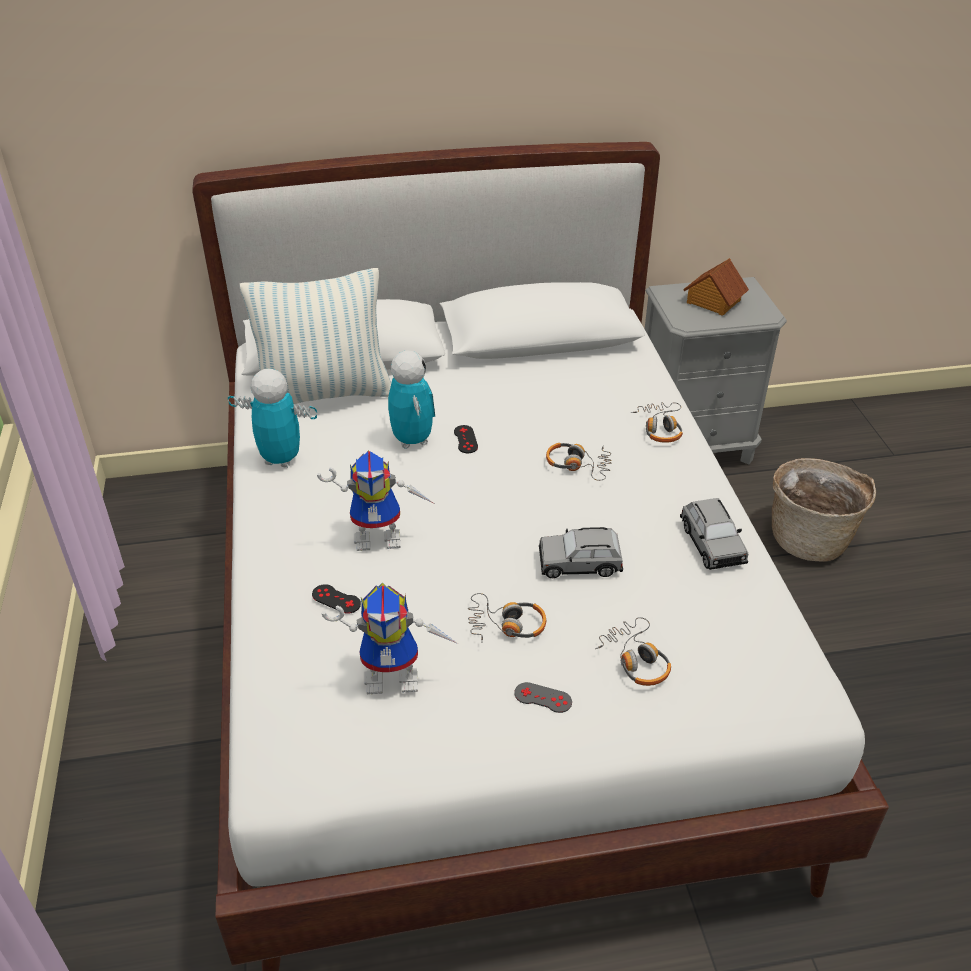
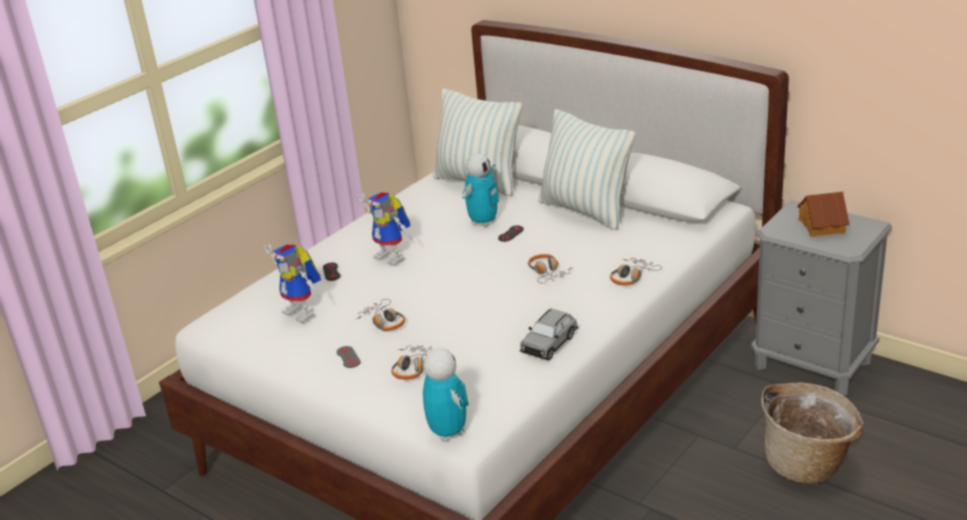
camera: 50 degrees right, 10 degrees down
toy robot [228,369,317,468] -> toy robot moved to [421,348,468,442]
grey toy car [539,527,623,578] -> none
none -> pillow [538,109,636,230]

